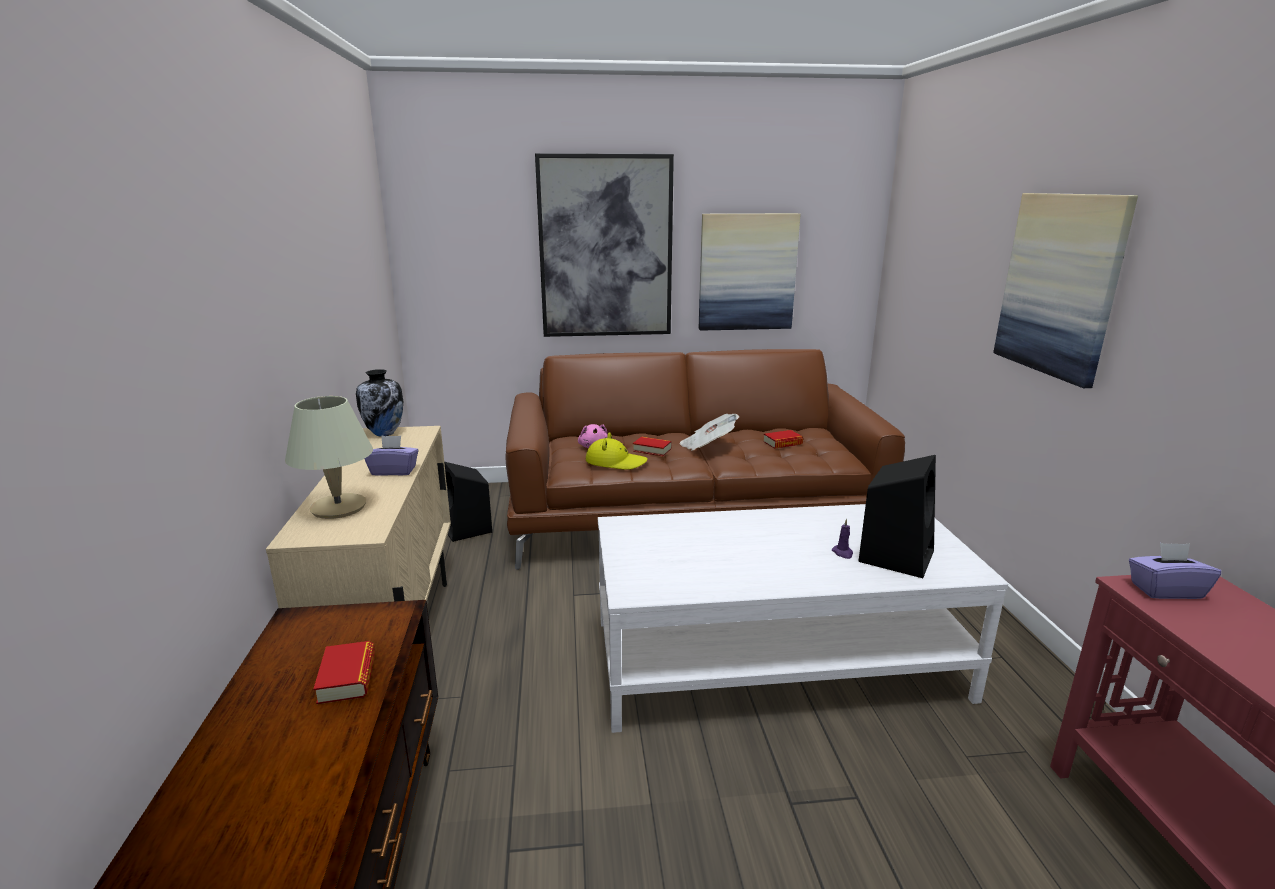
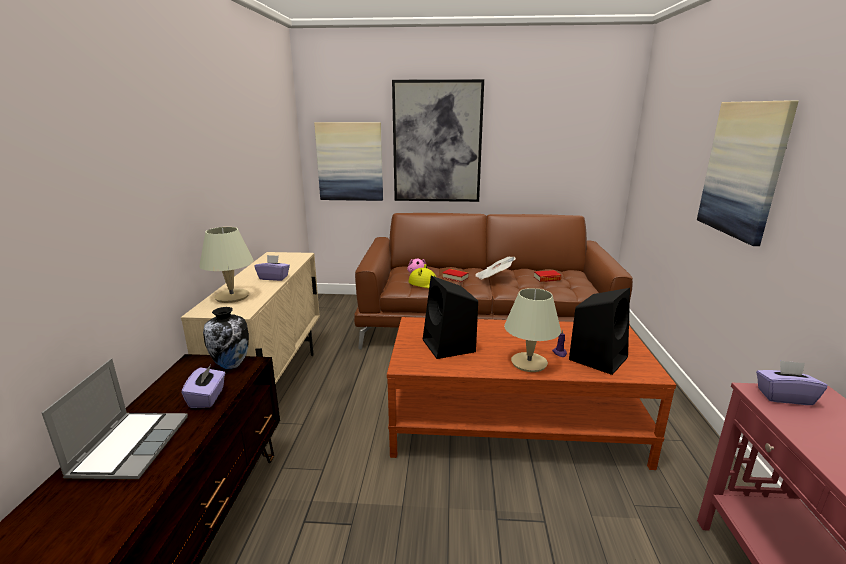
camera: 10 degrees right, 0 degrees up
book [313,641,375,704] -> purple tissue box [181,365,225,408]
vase [356,369,403,437] -> vase moved to [203,307,249,369]
black speaker [444,462,492,542] -> black speaker moved to [423,276,478,359]
white coffee table [598,504,1008,733] -> brown coffee table [387,317,676,470]
picture [699,213,800,331] -> picture moved to [314,122,383,201]
none -> laptop [42,358,188,479]
none -> beige table lamp [504,288,561,372]

